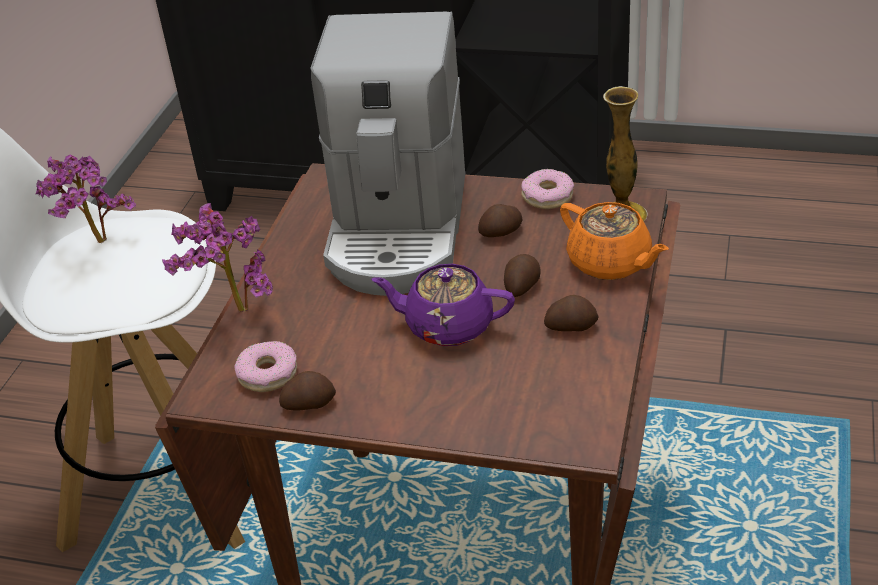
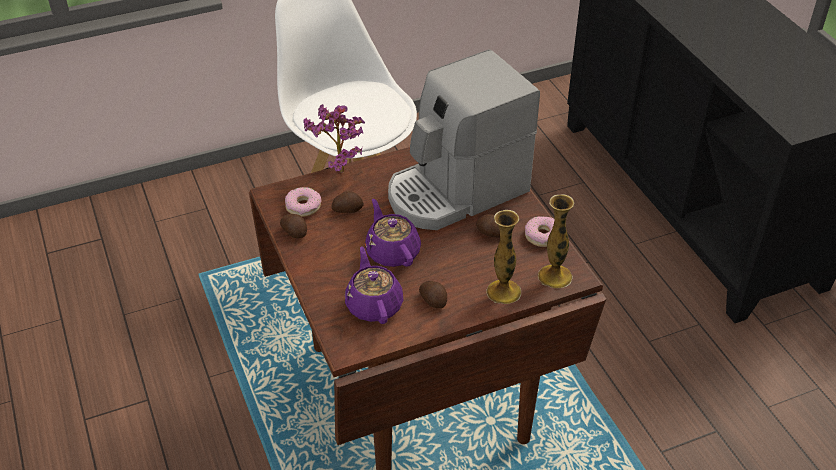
camera: 50 degrees right, 5 degrees up
potted plant [35,154,136,243] -> none
potato [504,254,540,297] -> potato moved to [331,191,364,213]
orange teapot [560,202,669,280] -> vase [486,210,521,304]
none -> purple teapot [345,246,403,324]

